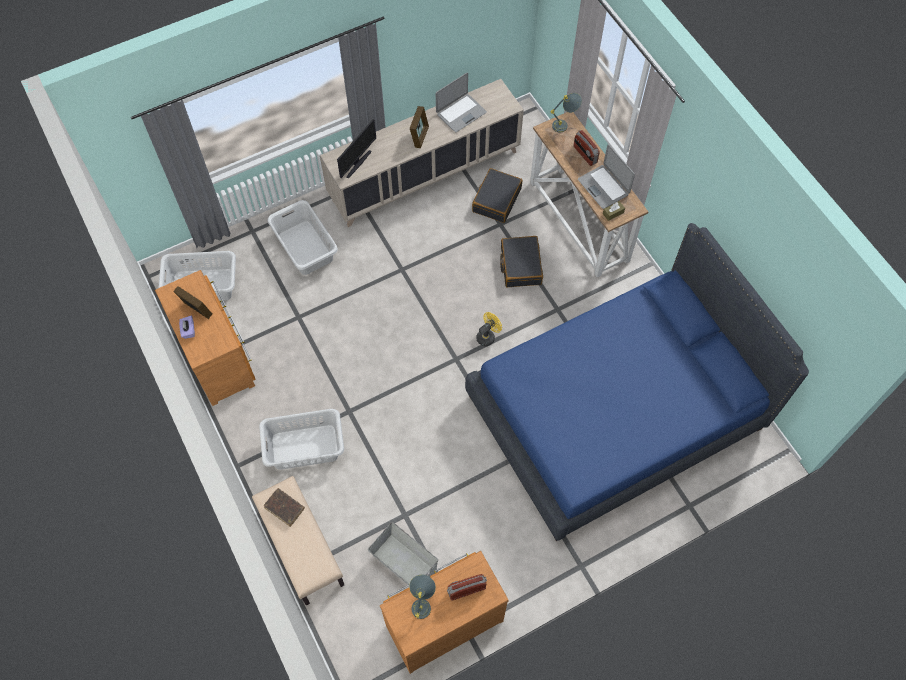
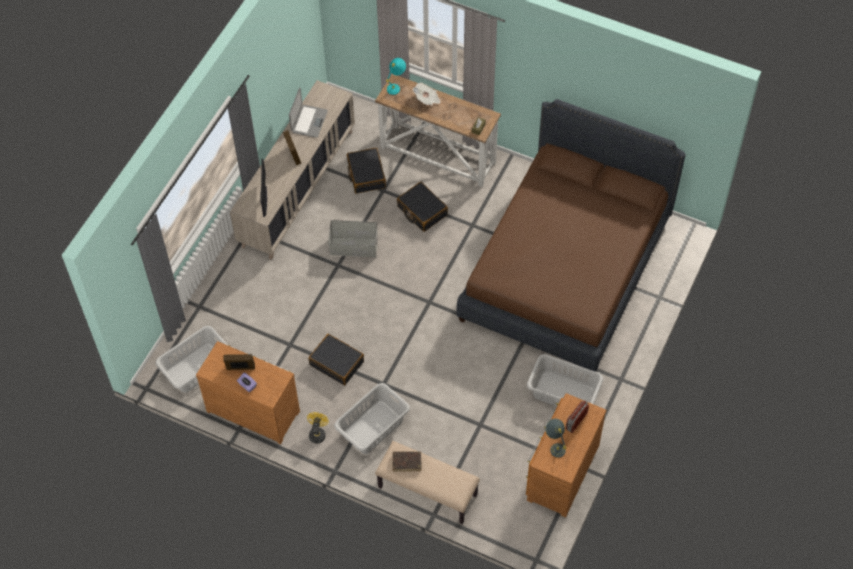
camera: 35 degrees left, 5 degrees down
grey laundry basket [267,200,338,275] -> grey laundry basket moved to [527,354,603,406]
grey storage box [368,522,438,585] -> grey storage box moved to [328,220,378,257]
blue bed [465,223,809,541] -> brown bed [457,99,686,372]
yellow fan [476,312,502,346] -> yellow fan moved to [307,412,329,443]
grey table lamp [550,93,582,132] -> turquoise table lamp [386,58,406,95]
radio [573,130,600,166] -> newspaper [413,83,441,105]
laptop [578,144,635,209] -> none
none -> black suitcase [308,334,364,385]

